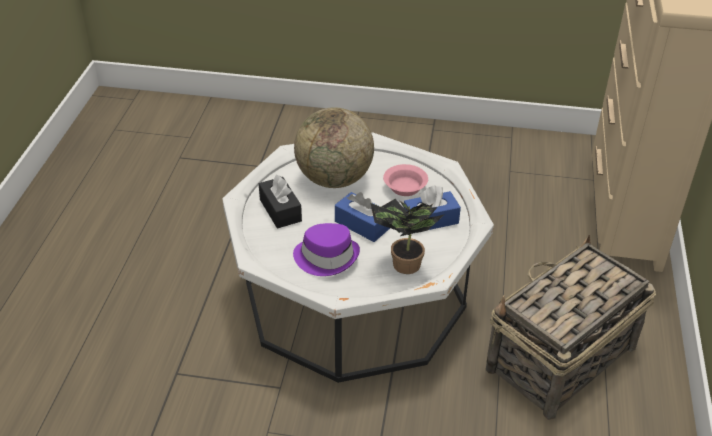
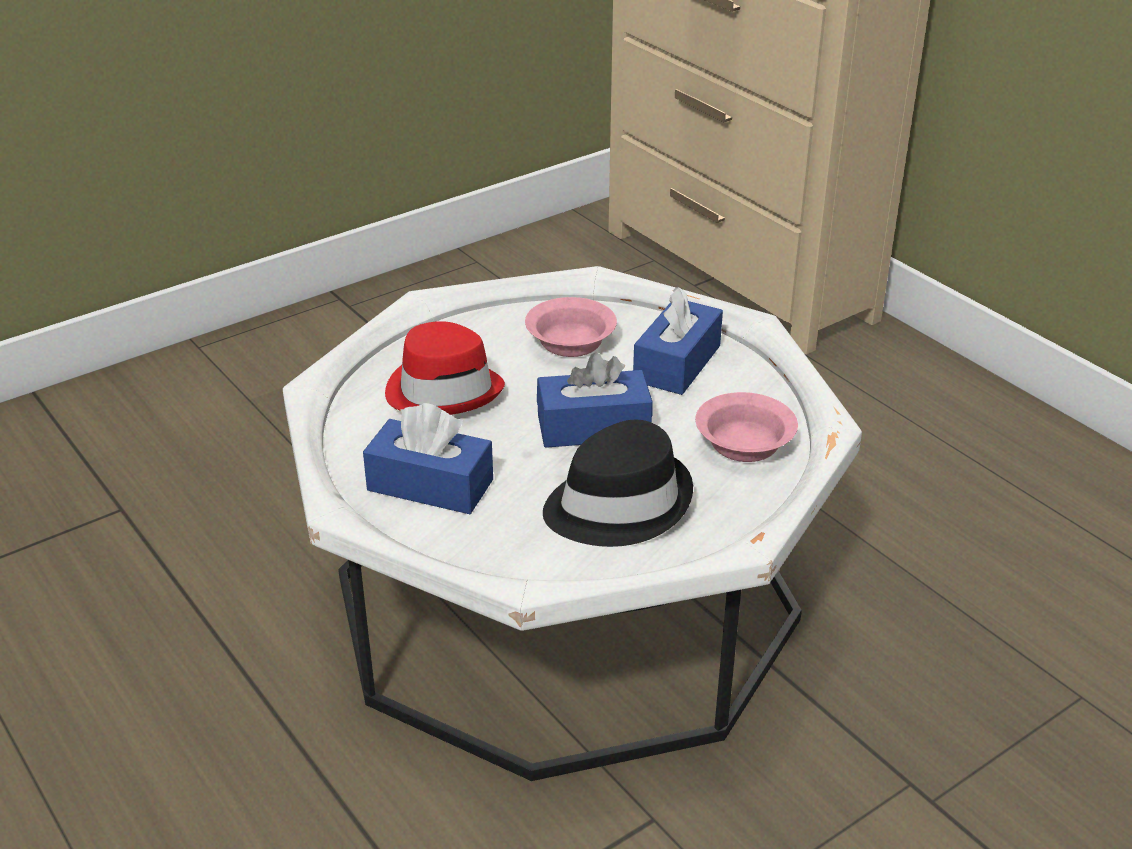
camera: 45 degrees left, 5 degrees down
black tissue box [259,174,302,229] -> blue tissue box [363,403,493,514]
purple hat [293,223,360,276] -> black hat [543,420,693,547]
globe [294,107,374,188] -> red hat [385,321,505,415]
potted plant [370,199,445,274] -> pink bowl [695,392,798,462]
basket [486,235,656,420] -> none

